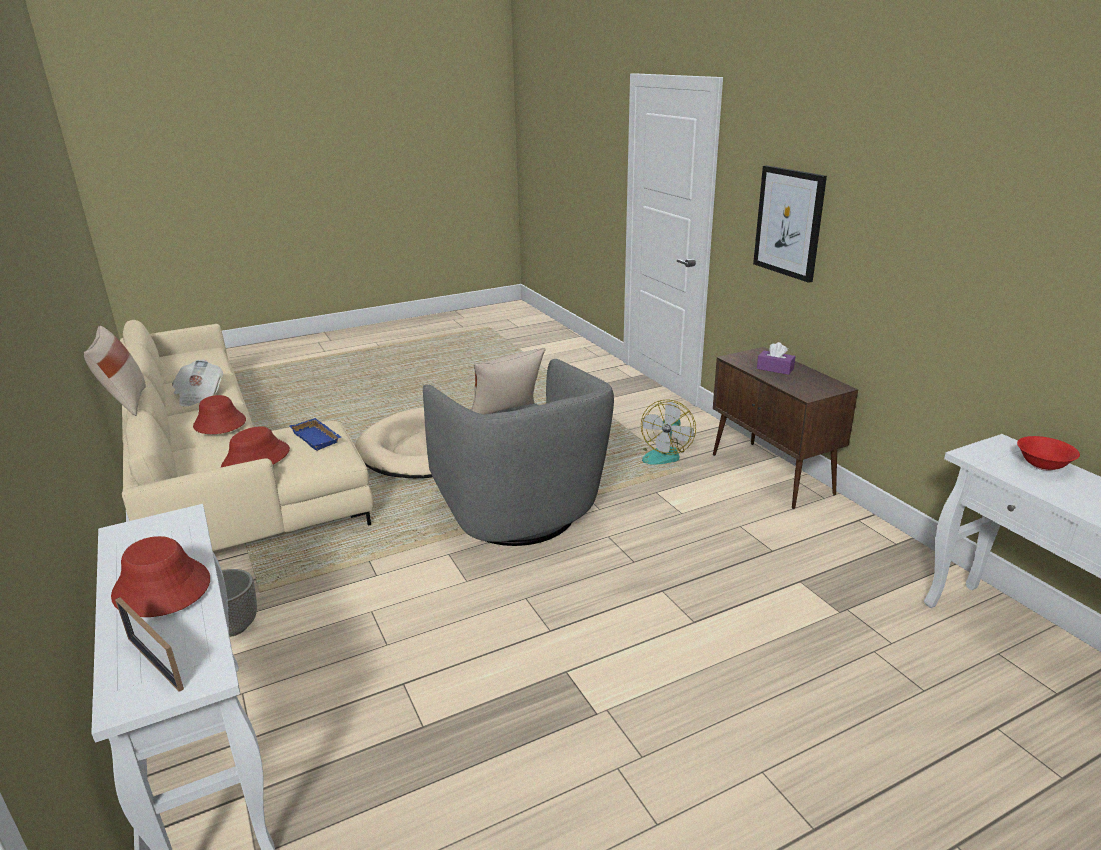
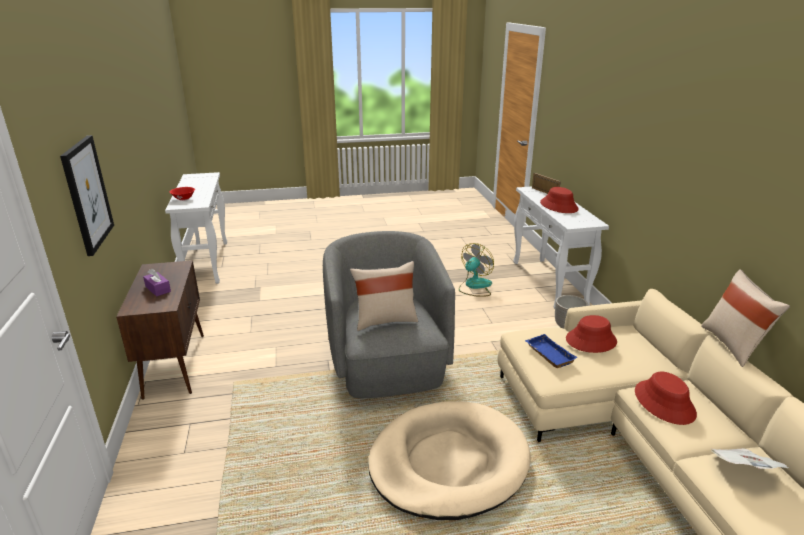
camera: 165 degrees left, 0 degrees up
fan [641,399,696,465] -> fan moved to [459,243,494,297]

